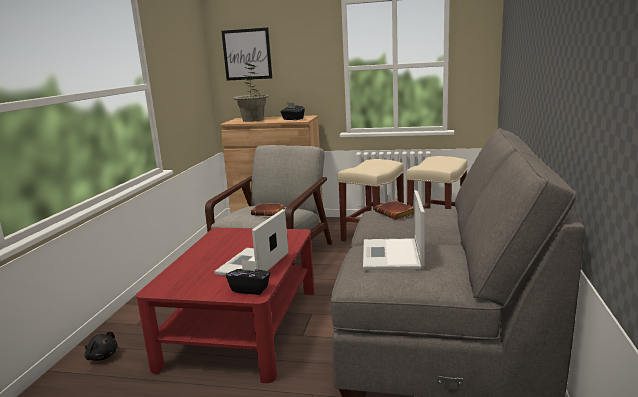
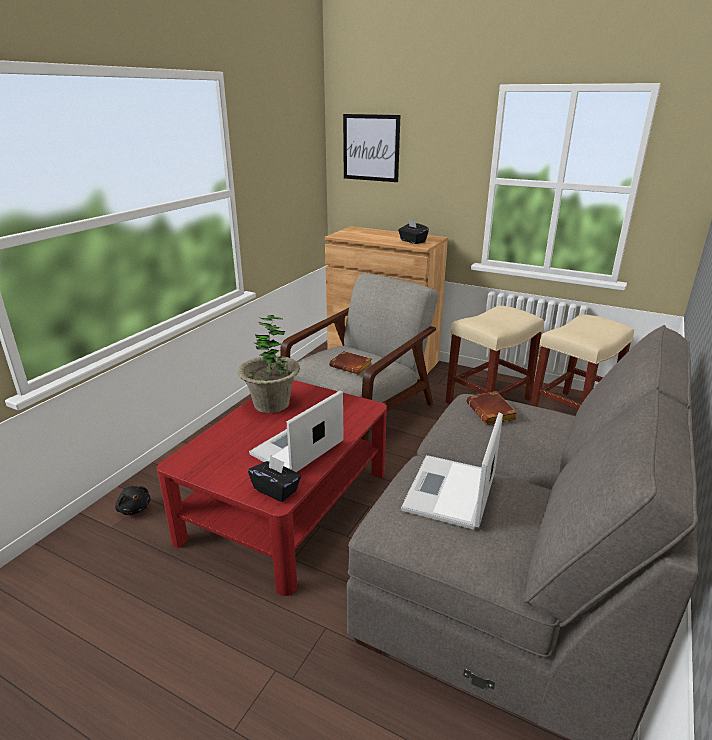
camera: 15 degrees right, 10 degrees up
potted plant [233,63,269,122] -> potted plant moved to [237,315,300,413]

